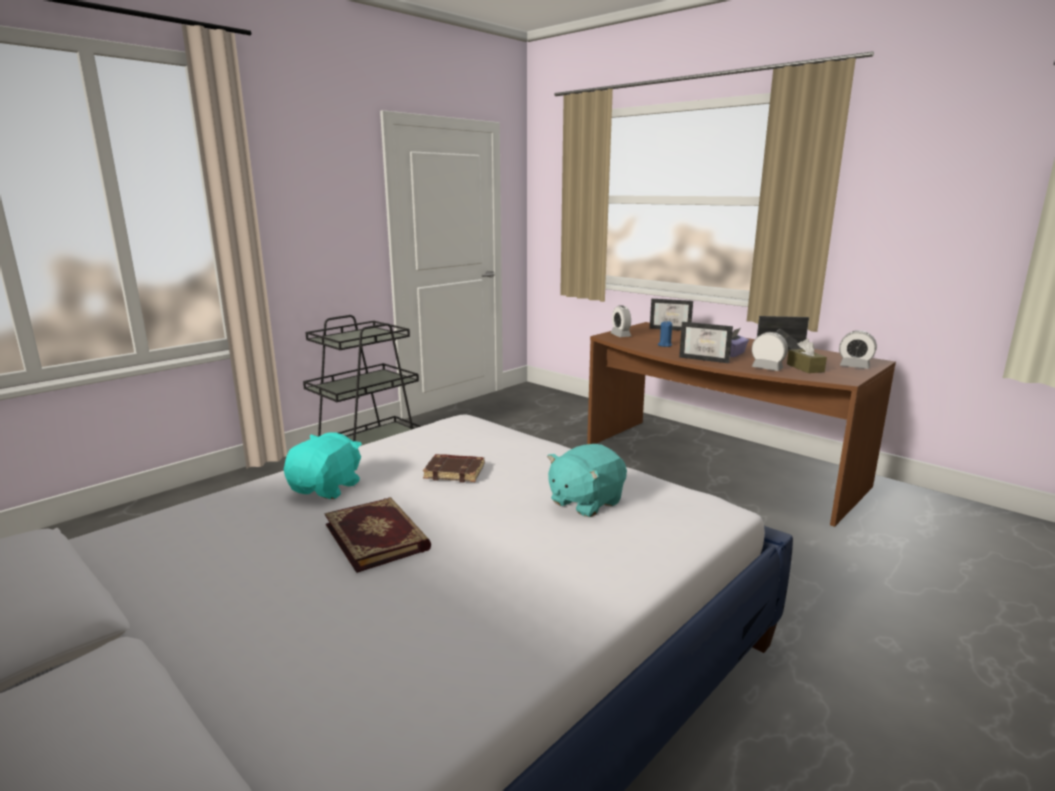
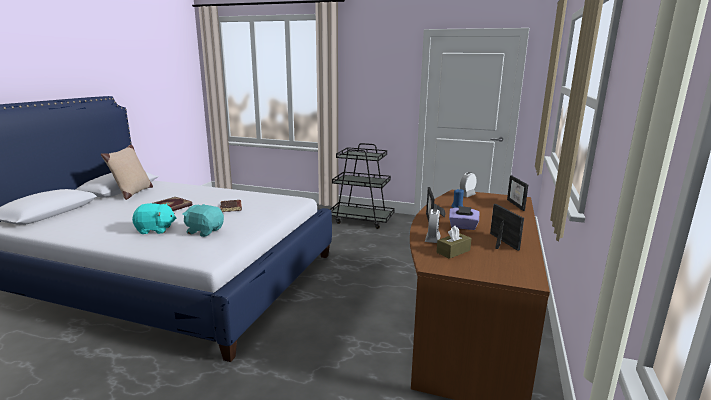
camera: 65 degrees right, 0 degrees up
turquoise plush toy [284,433,362,499] -> turquoise plush toy moved to [132,203,176,234]
alarm clock [839,330,877,369] -> none
none -> beige pillow [101,144,153,200]

